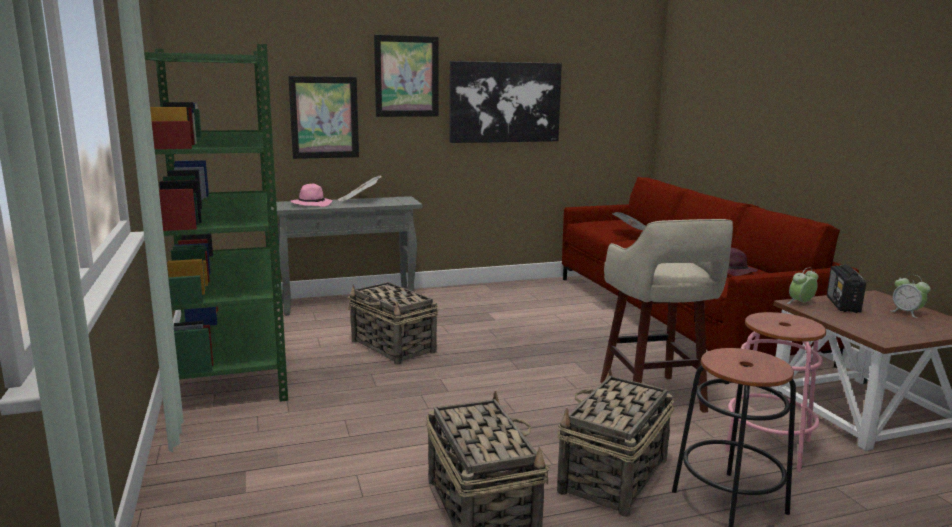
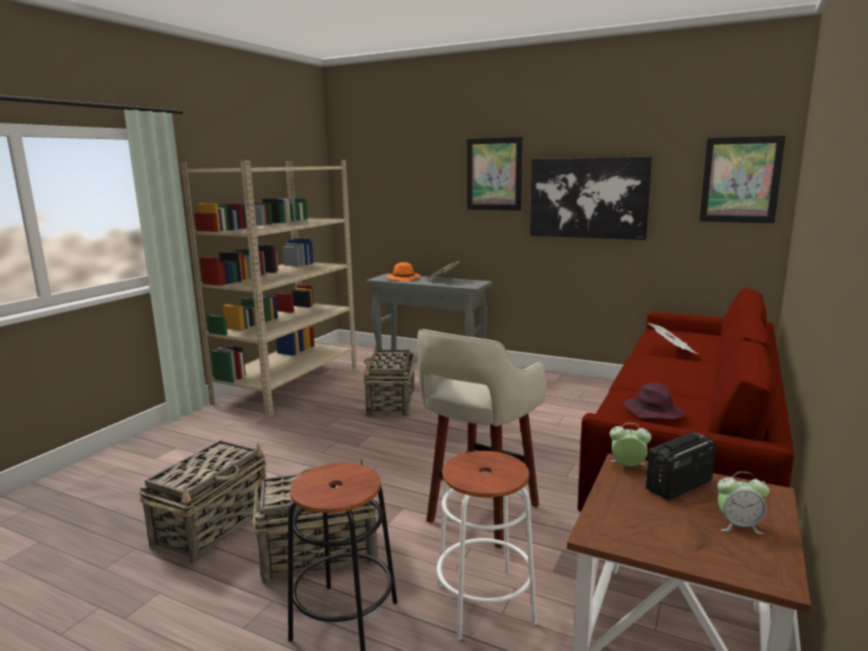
camera: 45 degrees right, 0 degrees up
green bookcase [144,44,288,402] -> beige bookcase [181,160,357,417]
picture [288,76,359,159] -> picture moved to [699,135,786,223]
pink hat [291,184,333,207] -> orange hat [386,262,421,282]
pink stool [725,312,826,472] -> white stool [437,451,537,640]
alarm clock [890,275,931,318] -> alarm clock turned 90 degrees counterclockwise [717,472,770,534]

